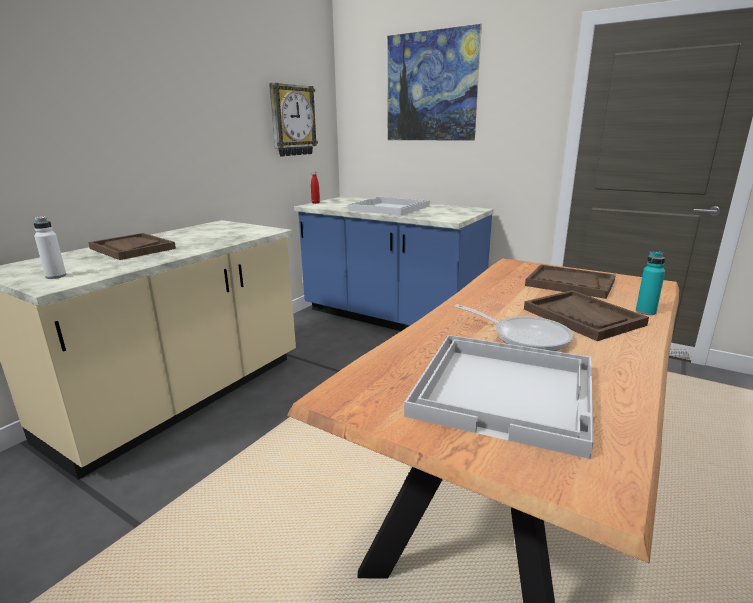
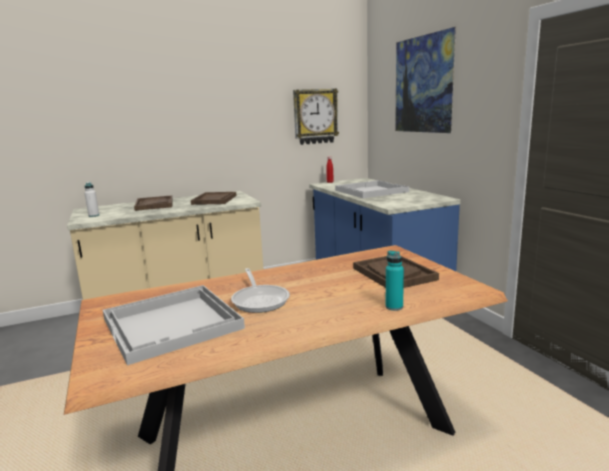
camera: 35 degrees right, 5 degrees down
brown tray [524,290,649,341] -> brown tray moved to [191,192,236,205]

